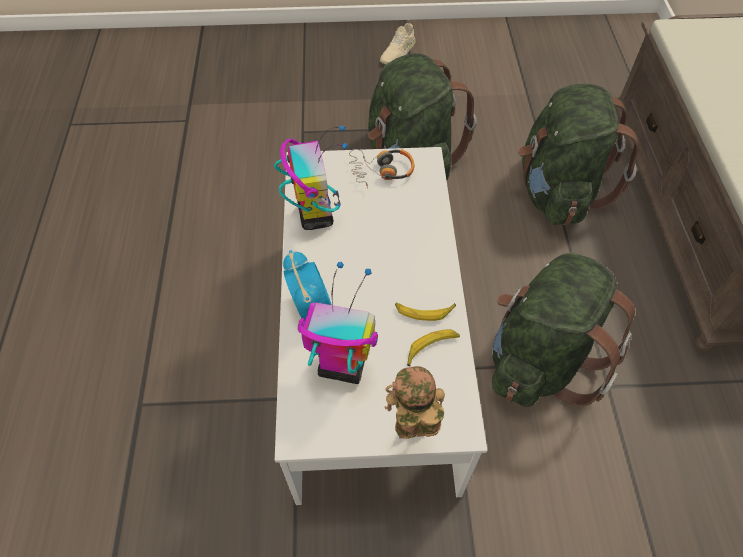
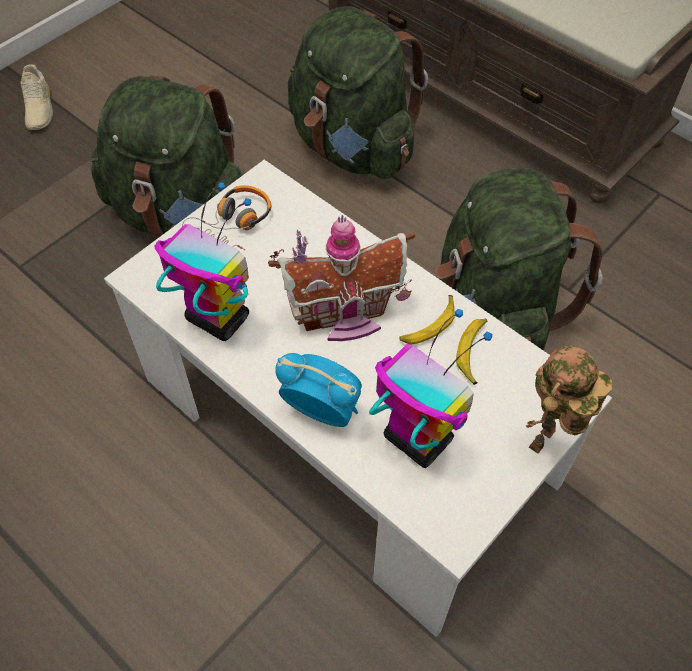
camera: 45 degrees left, 0 degrees up
toy robot [298,262,378,384] -> toy robot turned 75 degrees clockwise [369,309,492,468]
none -> toy house [268,215,415,341]

